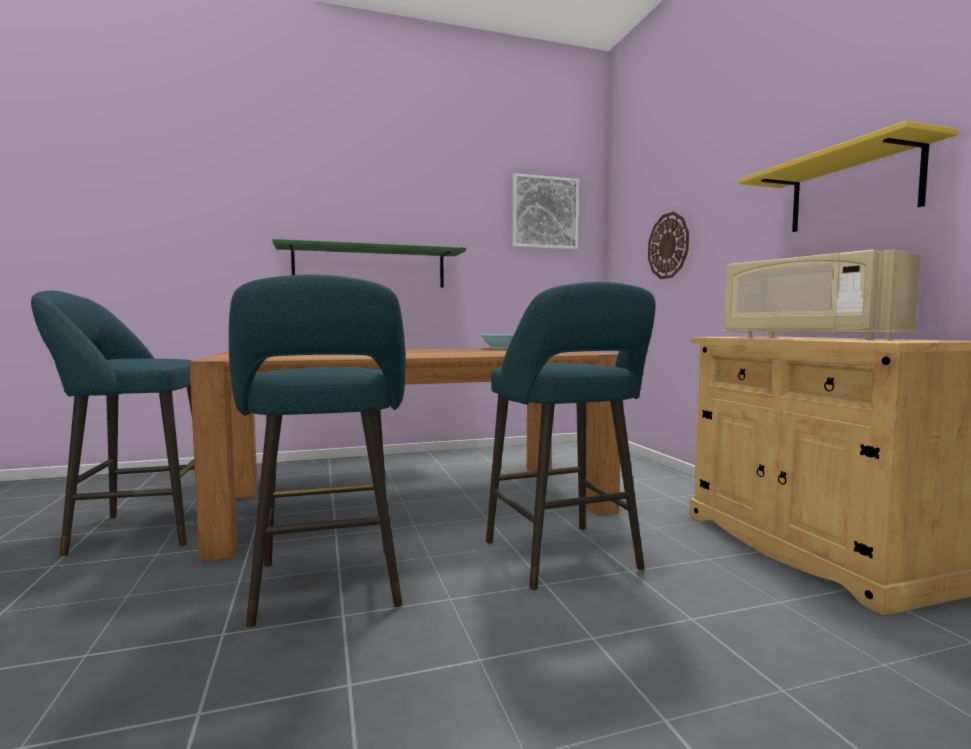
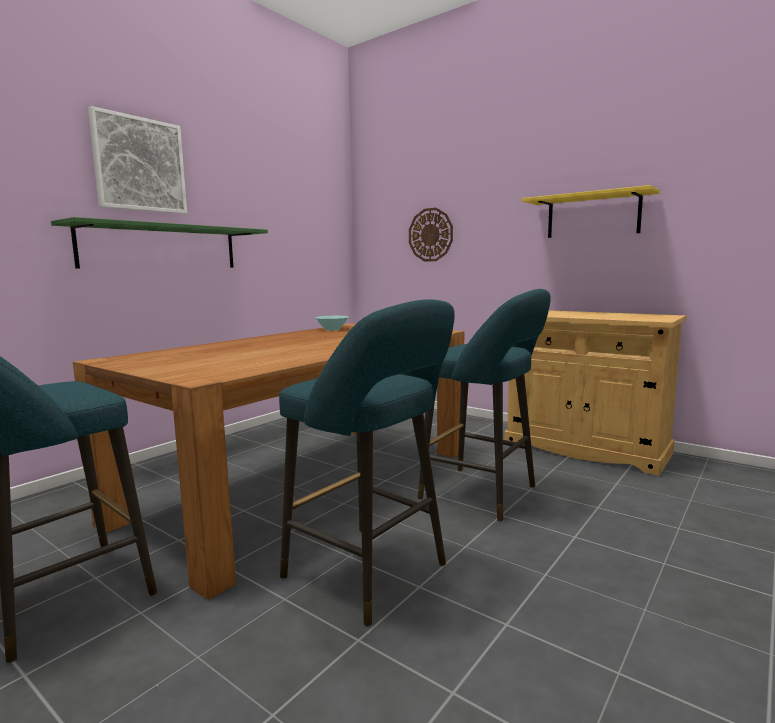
camera: 35 degrees left, 5 degrees up
picture [512,173,579,250] -> picture moved to [88,106,187,214]
beige microwave [723,250,921,340] -> none

